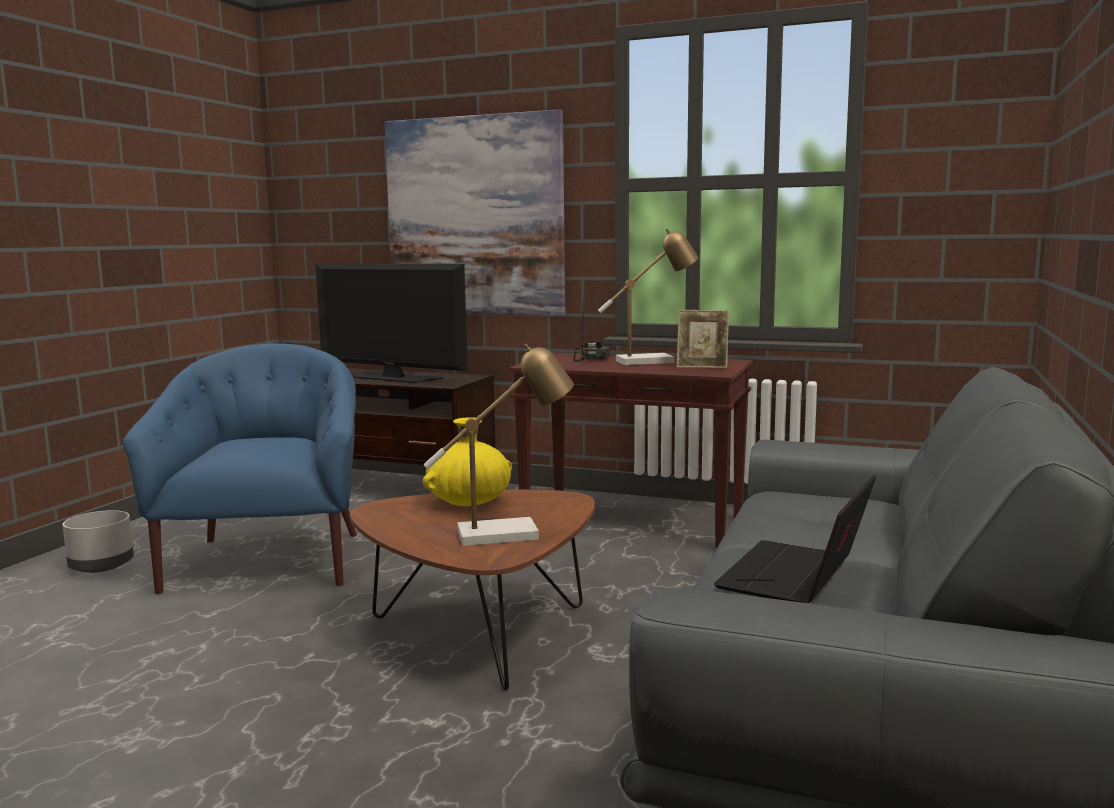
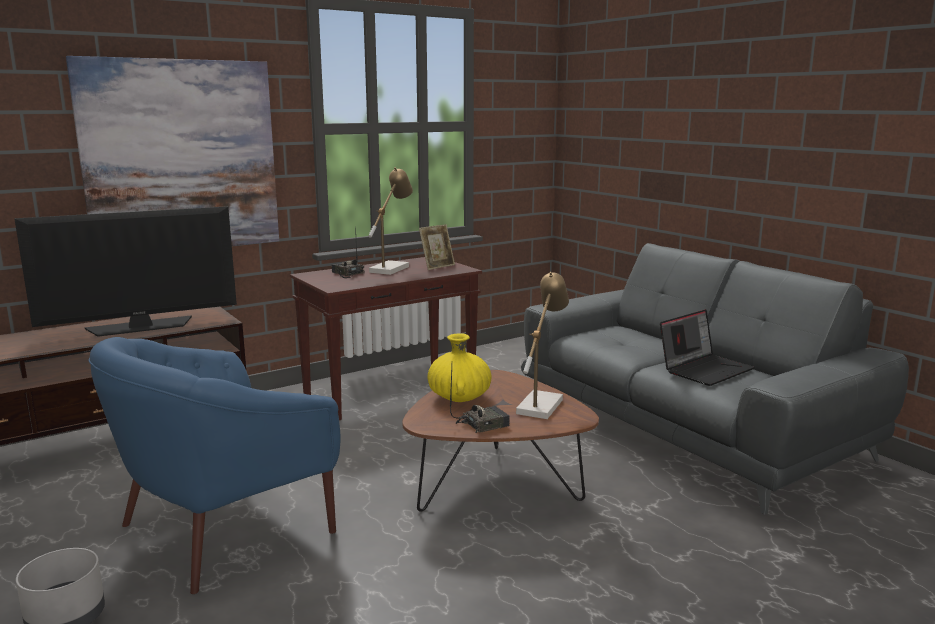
camera: 55 degrees left, 5 degrees up
blue armchair [123,343,357,594] -> blue armchair turned 75 degrees counterclockwise [88,337,341,594]
laptop [714,475,876,603] -> laptop turned 105 degrees counterclockwise [660,309,754,386]
none -> radio [450,366,510,433]

